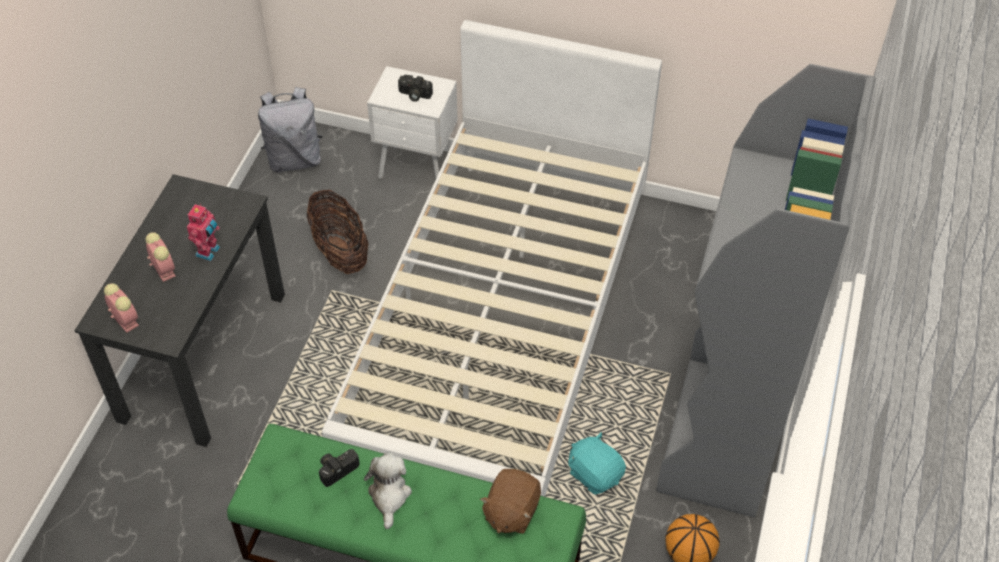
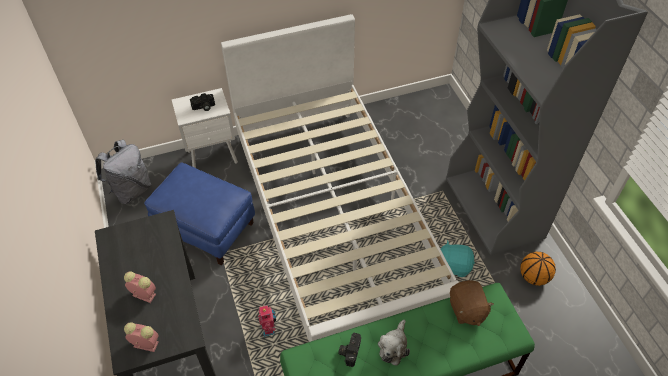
camera: 35 degrees left, 0 degrees up
toy robot [187,203,220,261] -> toy robot moved to [258,305,276,337]
basket [307,190,368,274] -> blue ottoman [144,162,255,265]
plush toy [364,452,412,529] -> plush toy turned 120 degrees counterclockwise [378,320,410,366]

